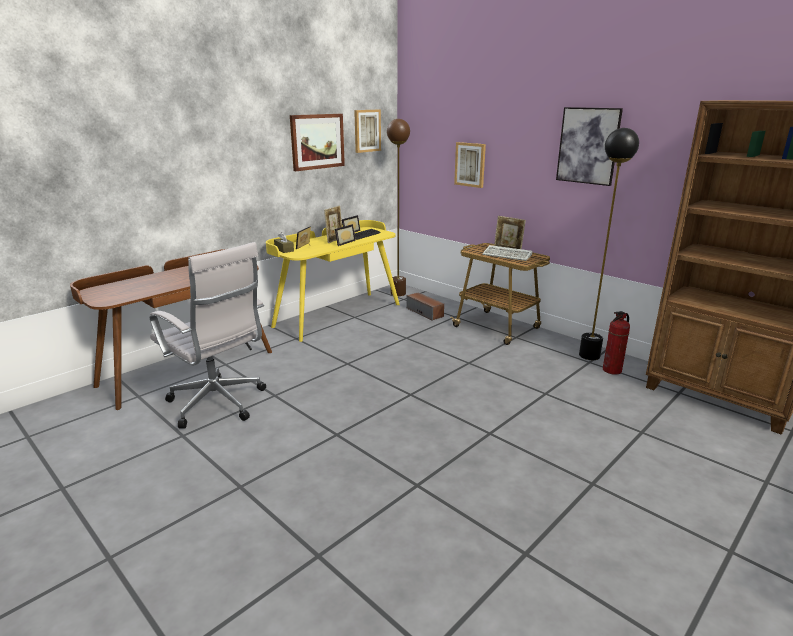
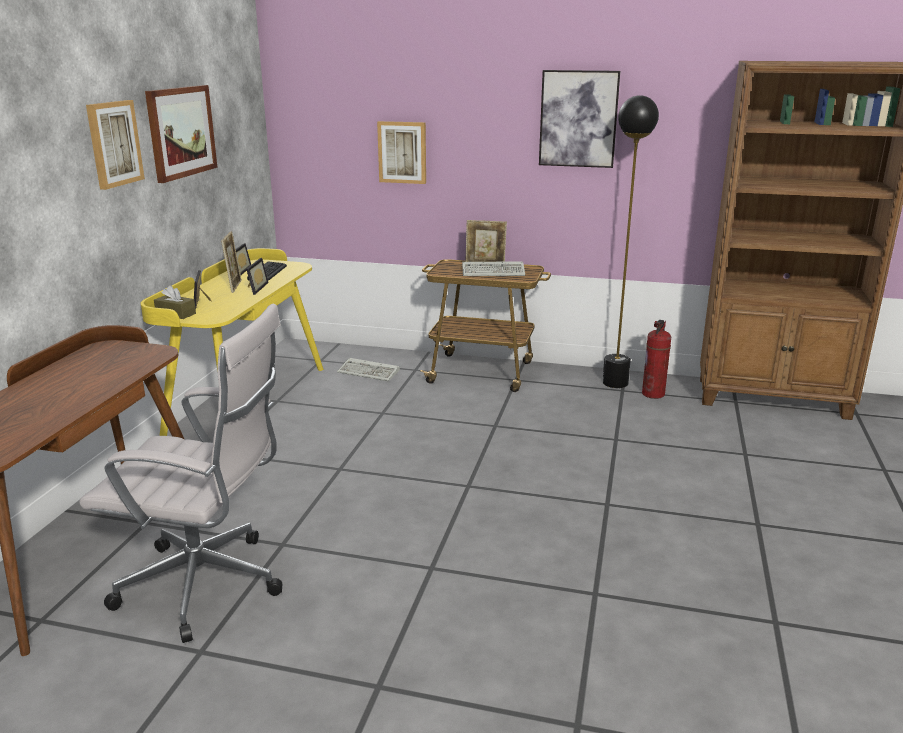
camera: 30 degrees left, 0 degrees up
picture [354,110,381,153] -> picture moved to [86,100,145,190]
brown floor lamp [387,119,410,296] -> none
speaker [406,292,444,321] -> keyboard [337,358,400,381]

